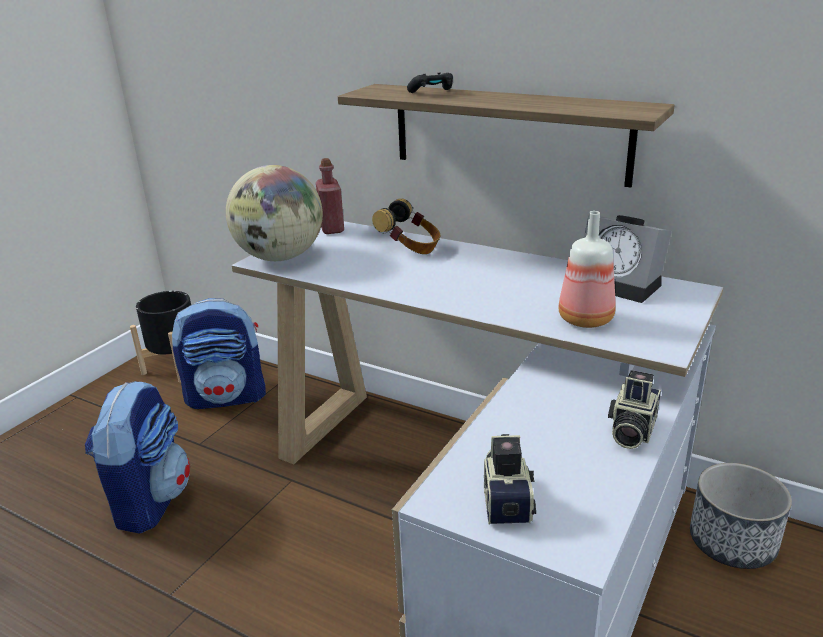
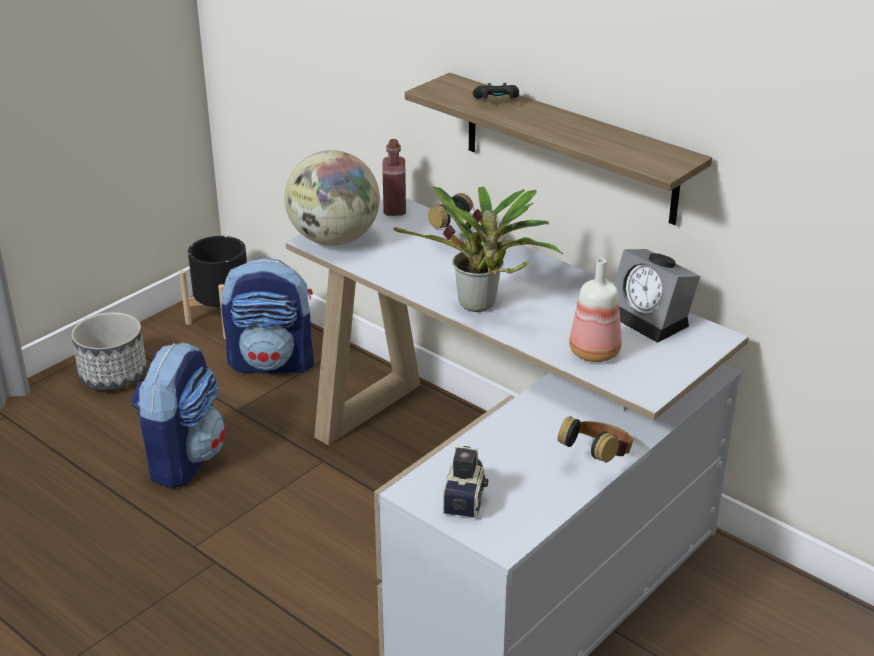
camera: 10 degrees right, 5 degrees up
camera [608,370,661,449] -> headphones [558,416,633,463]
planter [690,463,792,569] -> planter moved to [71,312,147,391]
none -> potted plant [393,186,563,312]

